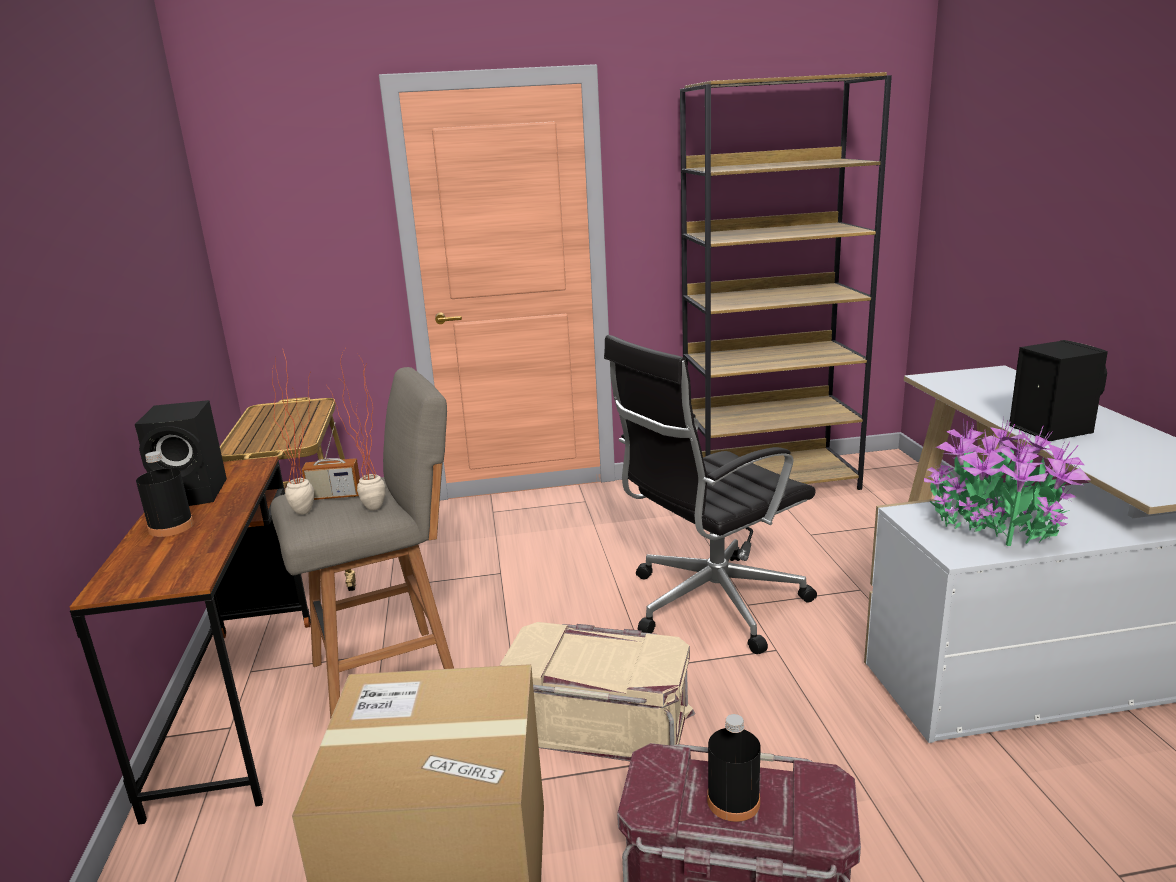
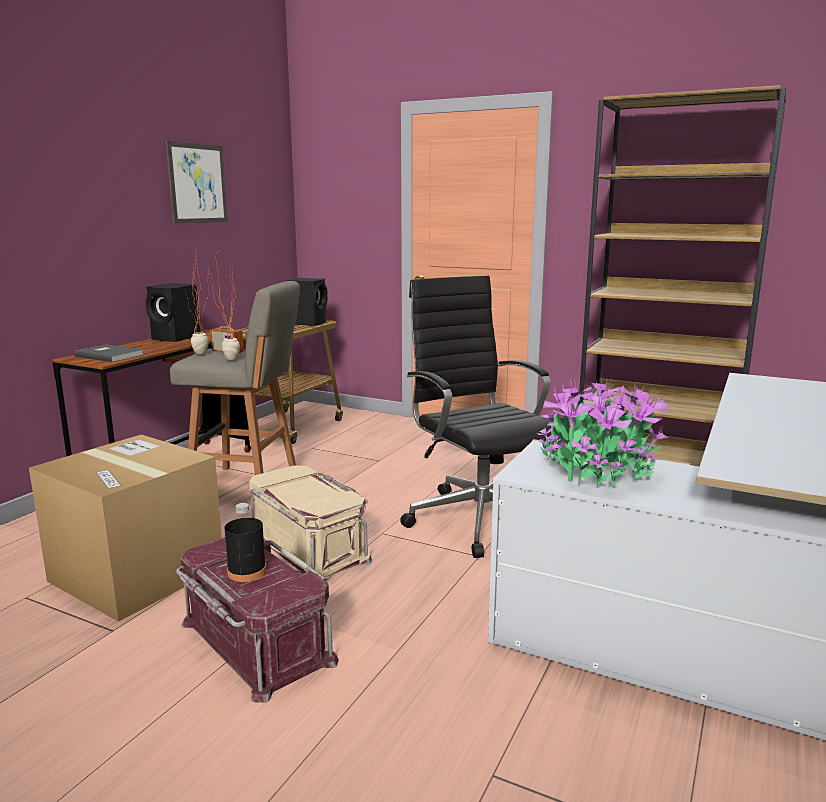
camera: 35 degrees right, 5 degrees down
black bottle [136,451,194,537] -> none
black office chair [604,335,817,654] -> black office chair turned 60 degrees clockwise [400,275,559,558]
black speaker [1009,340,1108,441] -> black speaker moved to [286,278,328,326]
none -> grey book [74,344,145,362]
none -> picture [166,141,228,224]

